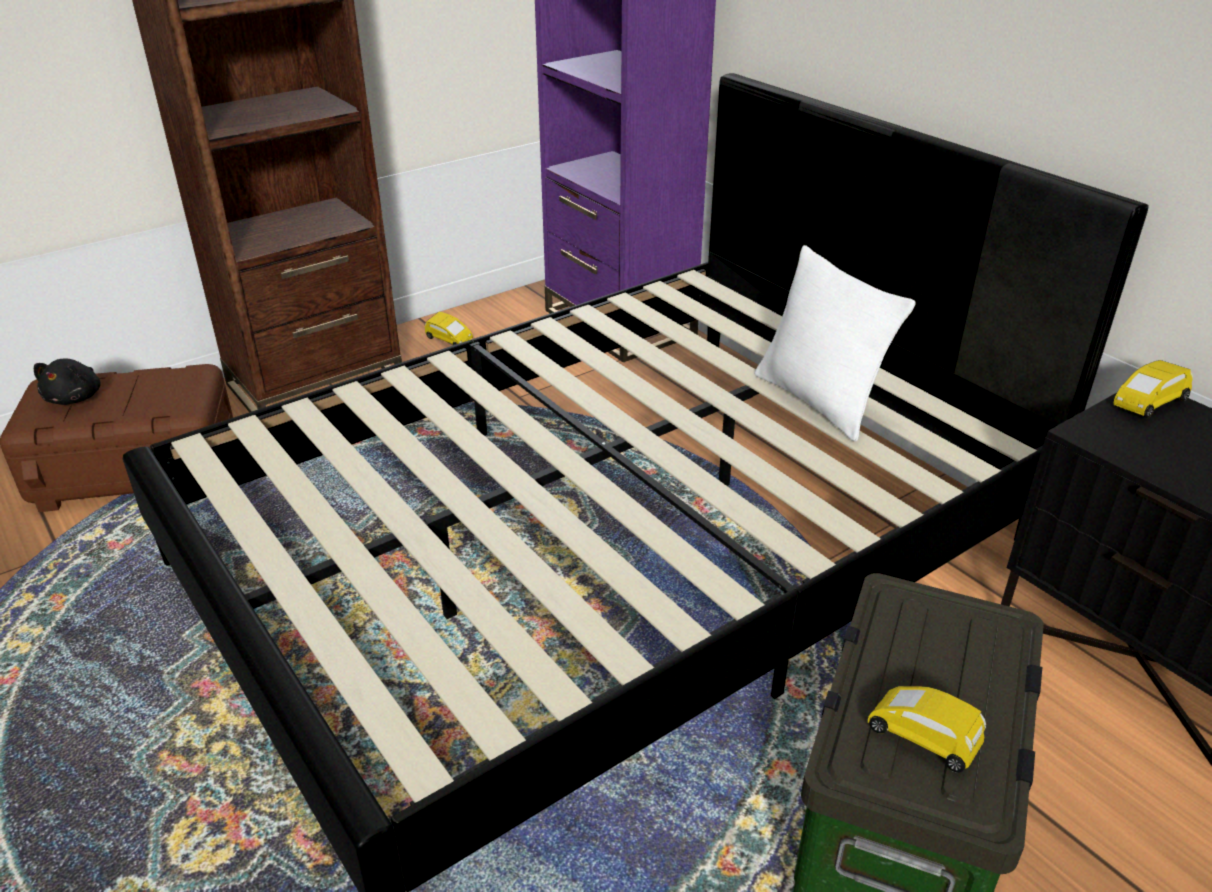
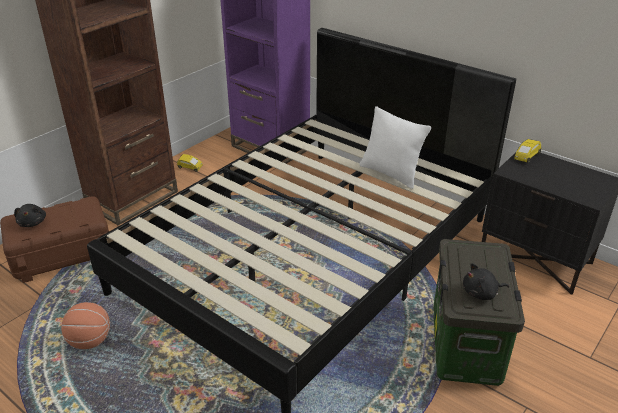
camera: 15 degrees left, 0 degrees up
yellow toy car [868,686,986,773] -> black plush toy [463,263,509,300]
none -> basketball [61,302,110,349]

